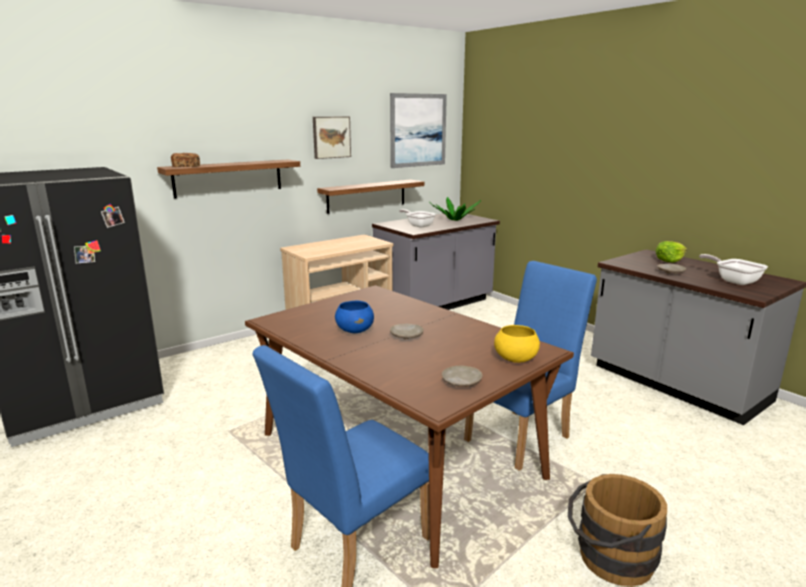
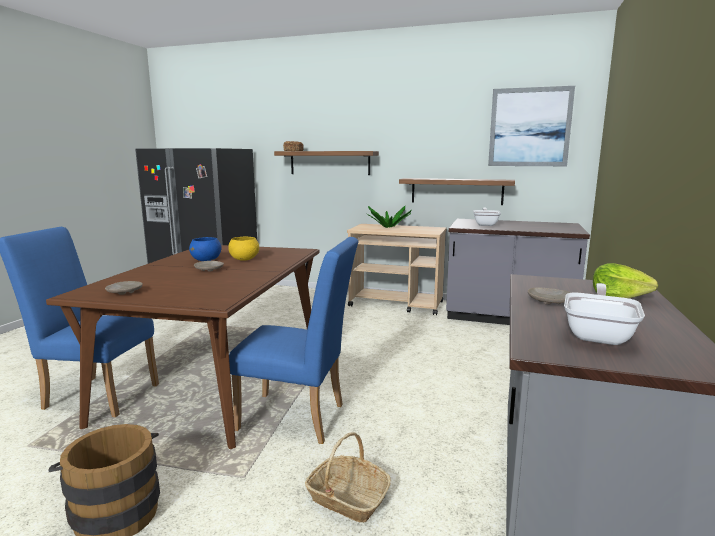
camera: 55 degrees right, 5 degrees down
picture [313,116,351,159] -> none
potted plant [430,197,481,221] -> potted plant moved to [367,206,411,228]
yellow bowl [494,325,540,363] -> yellow bowl moved to [228,236,259,261]
none -> basket [305,432,391,523]

